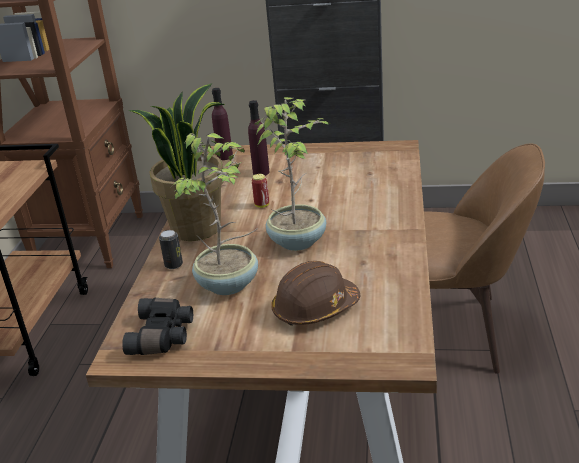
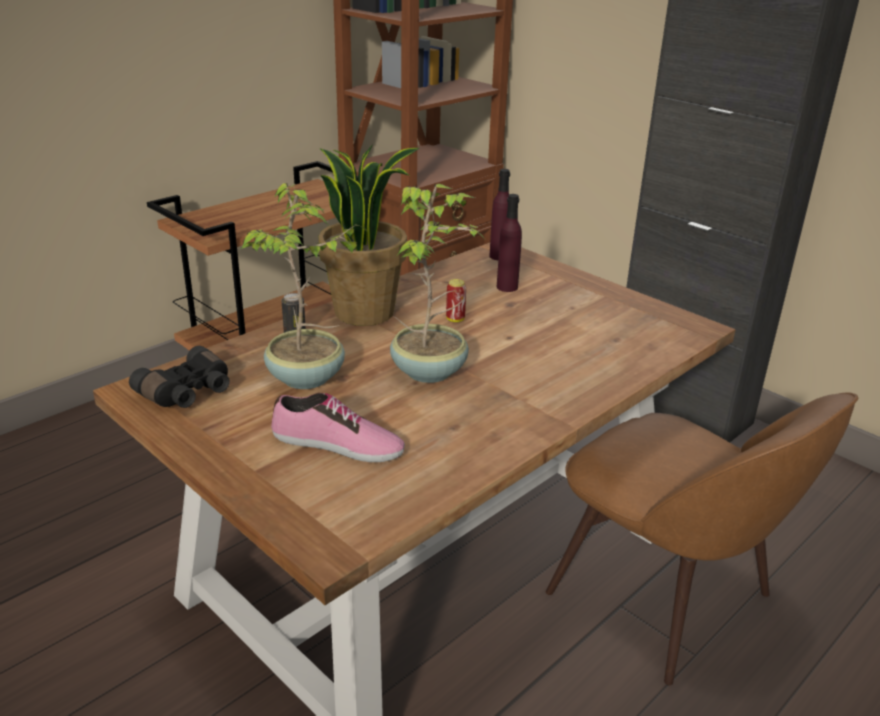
camera: 35 degrees right, 0 degrees up
brown hard hat [271,261,360,326] -> shoe [271,393,405,462]

